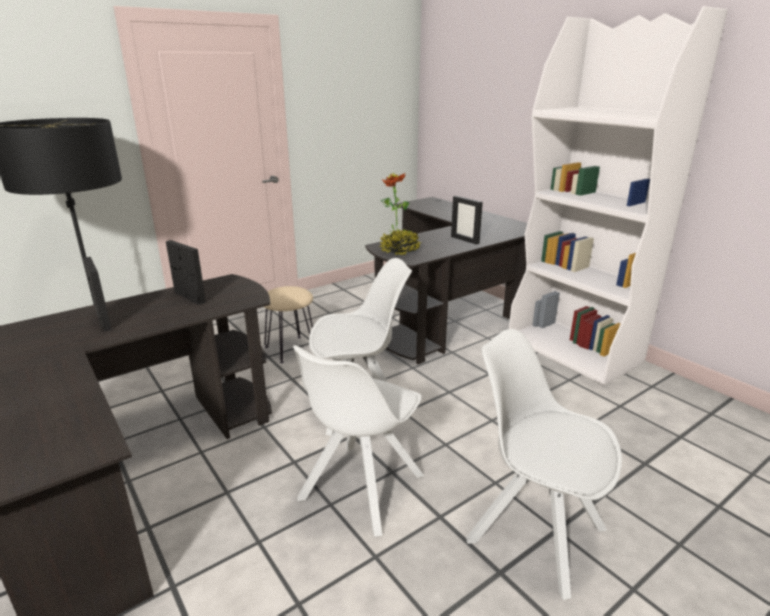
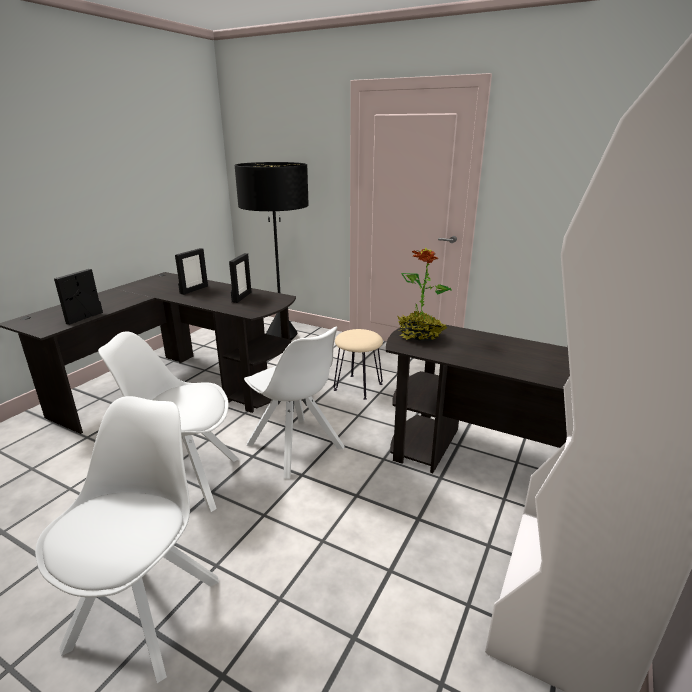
camera: 65 degrees right, 0 degrees up
picture frame [451,196,483,245] -> picture frame moved to [54,269,103,325]

